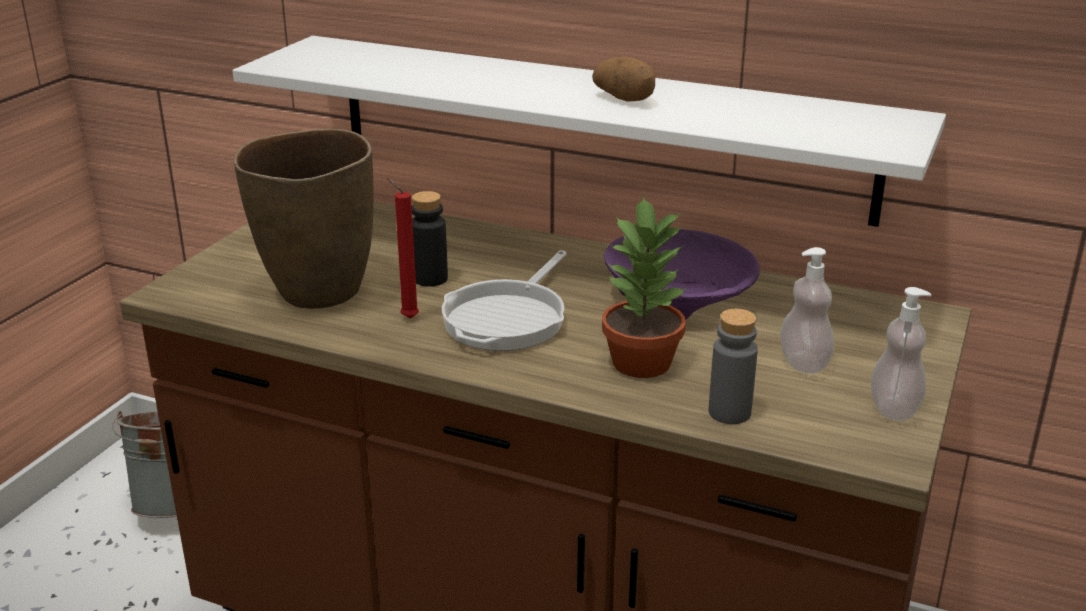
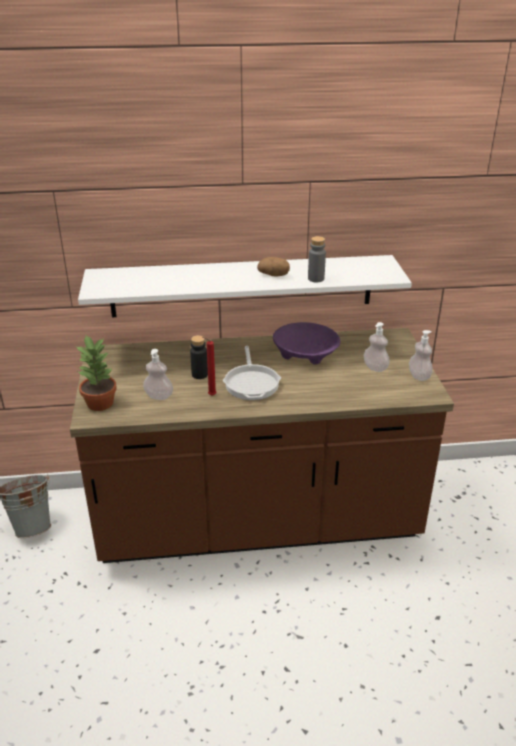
camera: 30 degrees left, 5 degrees up
brown vase [234,129,374,309] -> soap dispenser [143,349,173,400]
potted plant [602,196,688,378] -> potted plant moved to [77,334,117,411]
grey bottle [709,309,758,424] -> grey bottle moved to [308,236,326,282]

